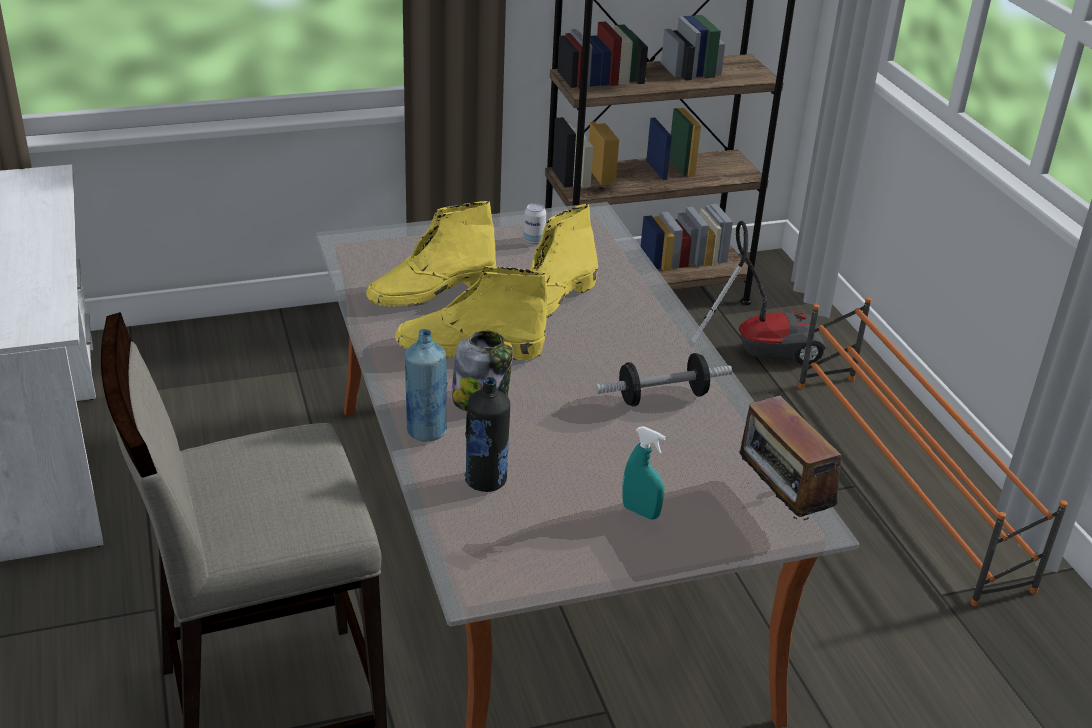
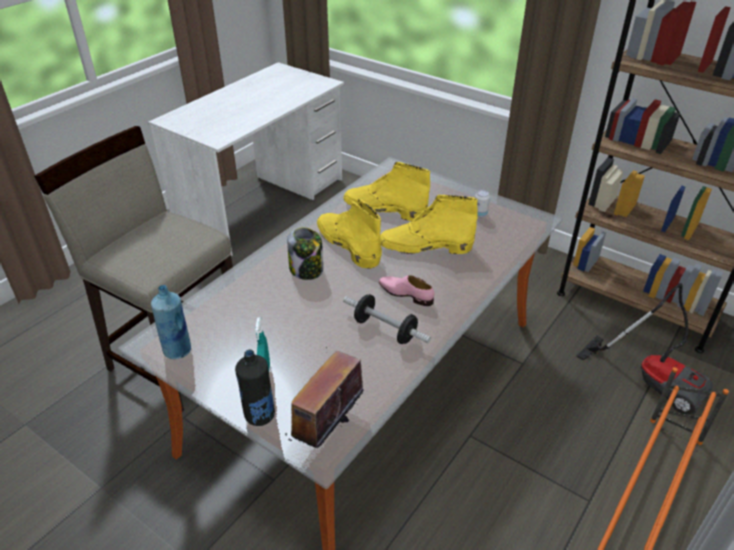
camera: 55 degrees right, 5 degrees up
blue bottle [405,329,448,442] -> blue bottle moved to [151,285,191,359]
black bottle [465,377,510,492] -> black bottle moved to [235,349,275,426]
none -> pink shoe [379,275,434,306]

